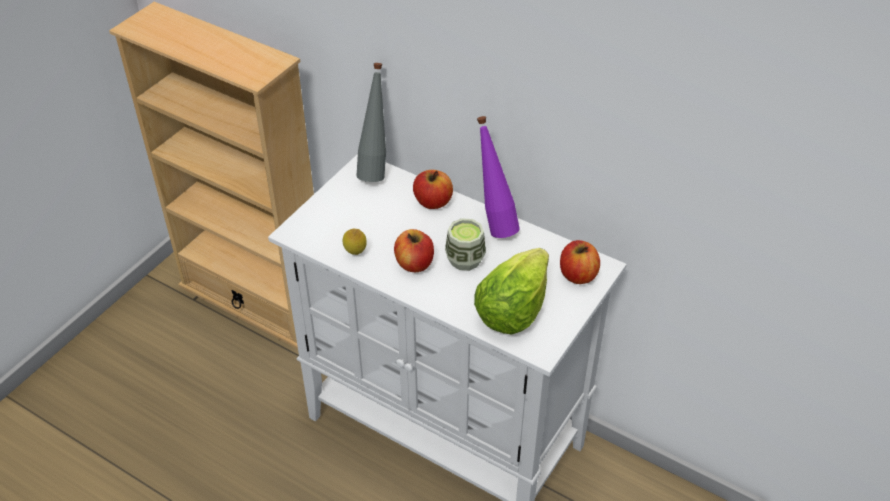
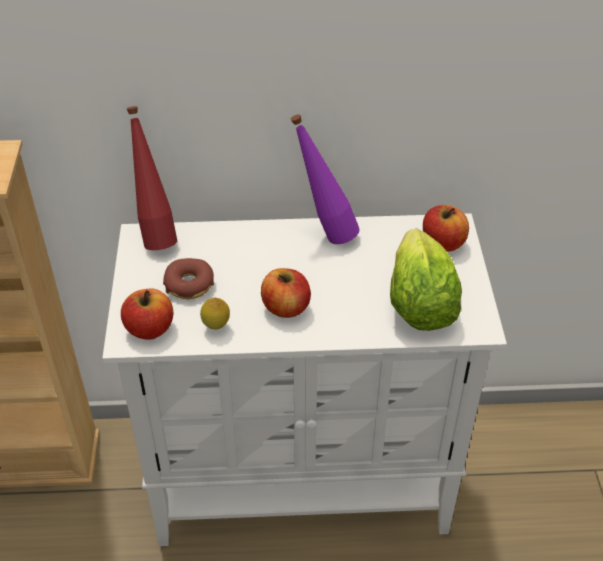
camera: 35 degrees left, 0 degrees up
grey bottle [357,63,386,182] -> red bottle [127,106,177,250]
apple [413,170,453,209] -> apple moved to [121,288,173,339]
cup [445,218,486,271] -> none
none -> donut [163,258,214,299]

